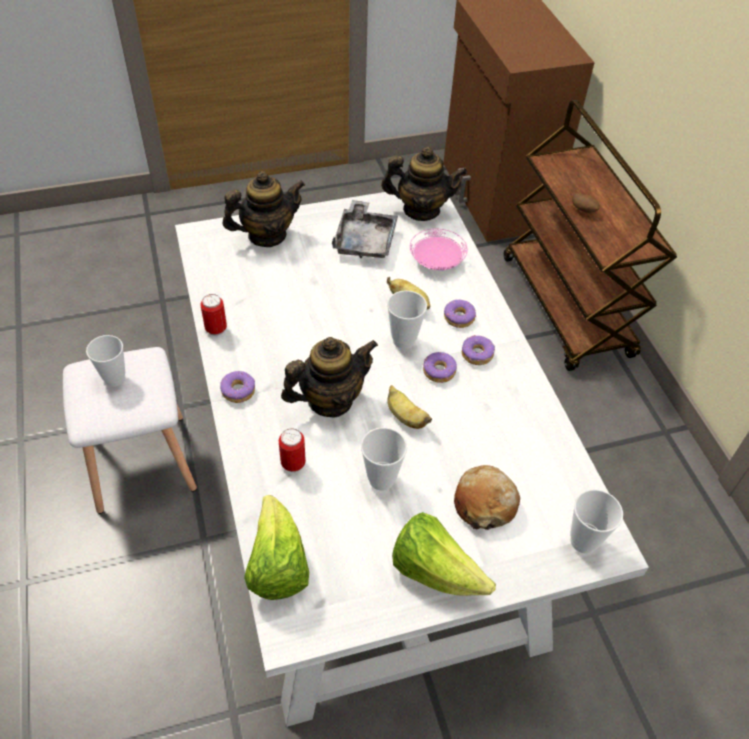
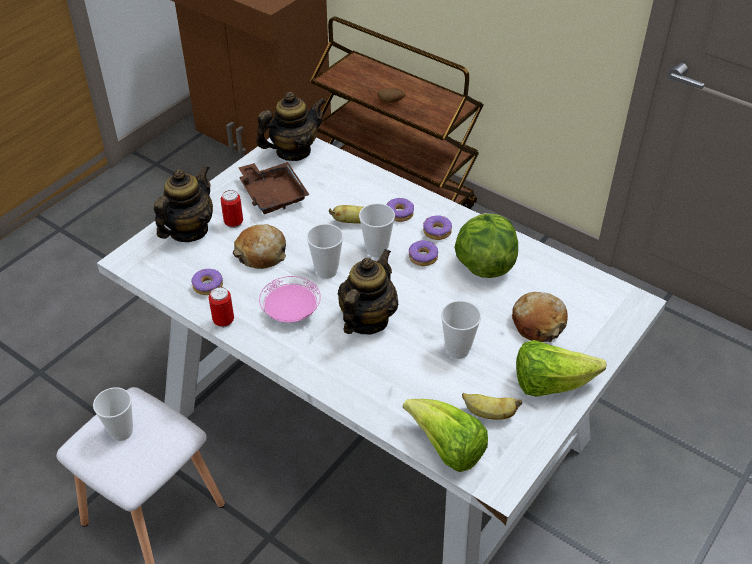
camera: 35 degrees left, 5 degrees down
donut [220,371,255,403] -> donut moved to [191,269,223,295]
can [279,429,306,472] -> can moved to [221,190,243,228]
grey tray [332,200,398,258] -> brown tray [238,162,309,214]
banana [387,385,432,429] -> banana moved to [462,393,522,420]
pink plate [410,229,468,270] -> pink plate moved to [259,276,321,323]
cup [570,489,623,554] -> cup moved to [306,224,344,279]
none -> bread [233,224,286,269]
none -> lettuce [454,213,518,278]

